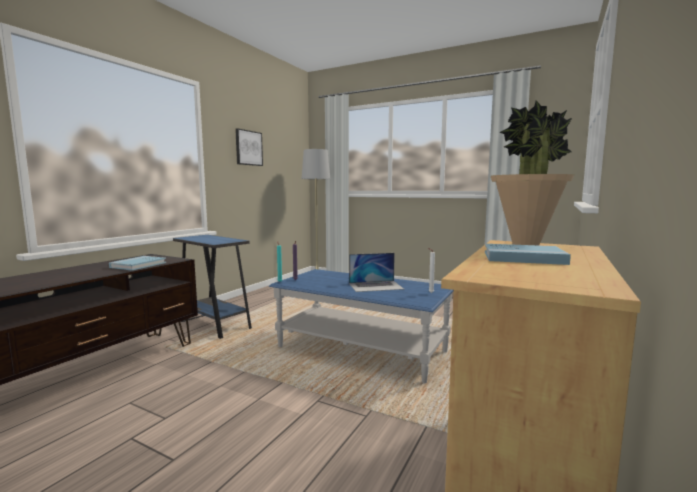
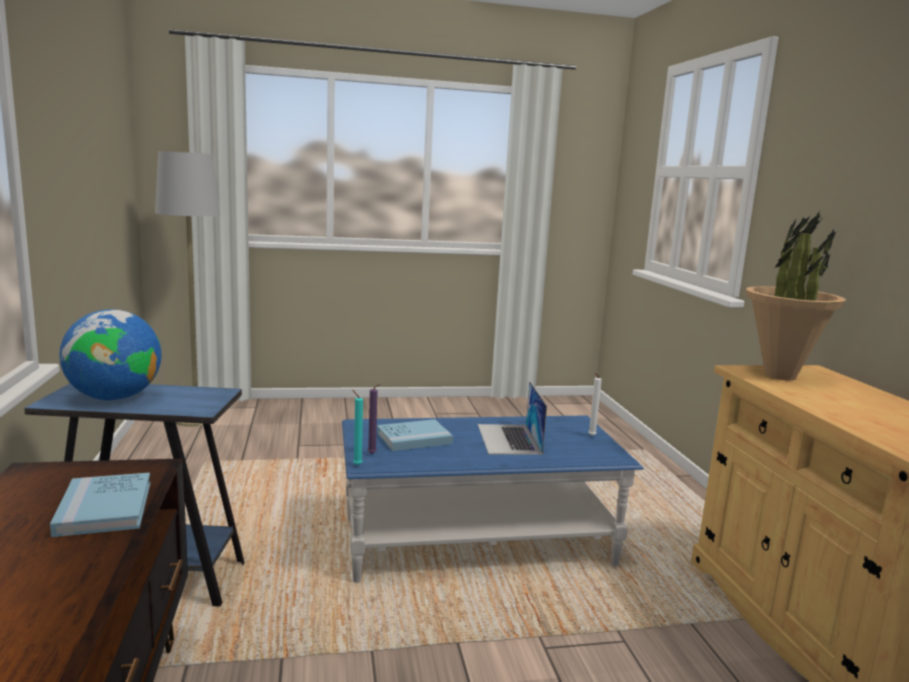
camera: 40 degrees left, 5 degrees up
picture [235,128,263,166] -> none
laptop [349,253,404,292] -> laptop turned 135 degrees clockwise [478,381,547,455]
blue book [485,244,571,265] -> blue book moved to [377,419,453,451]
none -> globe [60,309,162,400]

